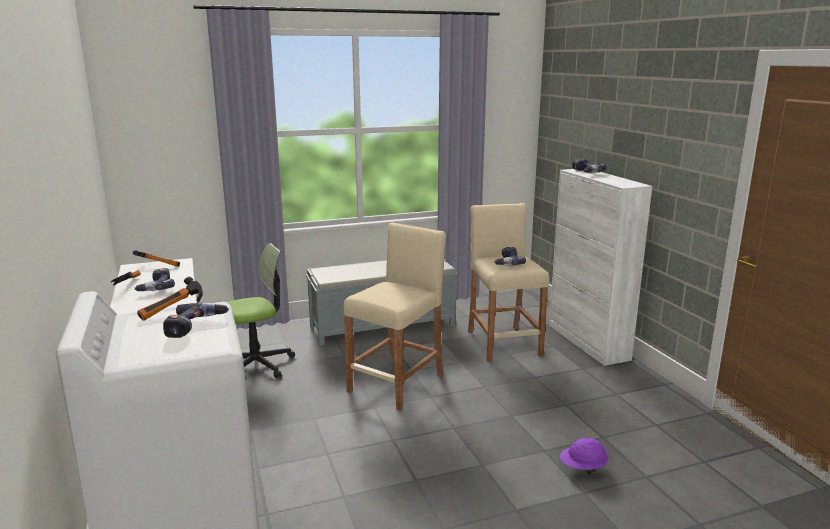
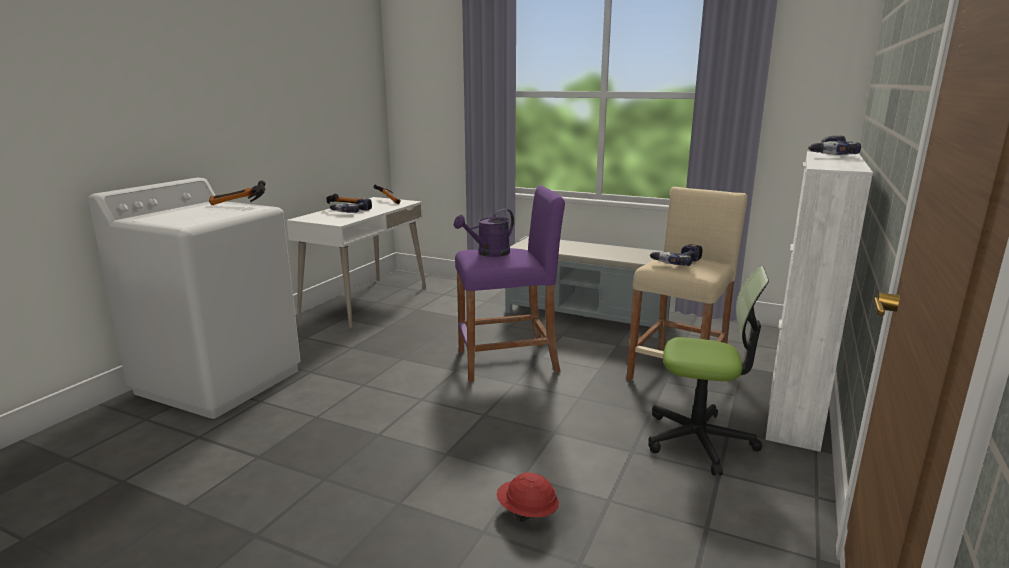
camera: 45 degrees right, 0 degrees up
power drill [163,303,229,338] -> none
office chair [227,243,295,378] -> office chair moved to [648,266,769,475]
beige stool [343,223,446,411] -> purple stool [455,185,565,382]
purple hard hat [560,438,609,474] -> red hard hat [497,472,559,522]
none -> purple watering can [454,209,514,257]

